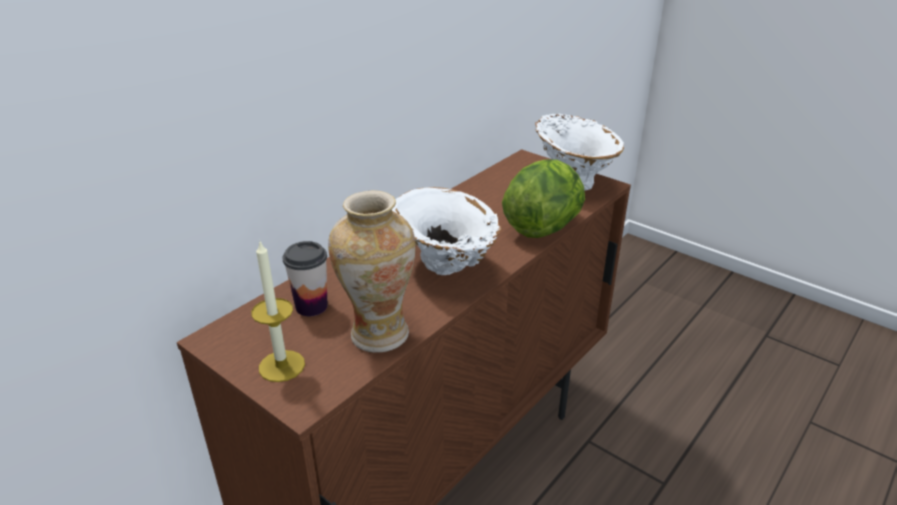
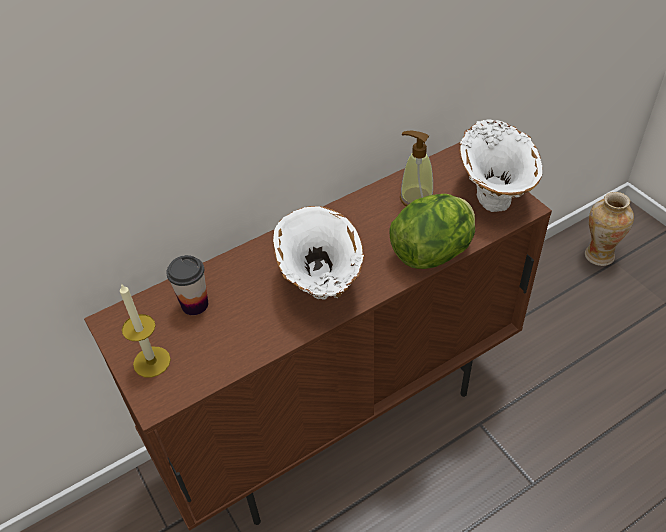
camera: 20 degrees right, 15 degrees up
vase [328,191,416,353] -> vase moved to [585,192,634,266]
none -> soap dispenser [400,131,433,206]

